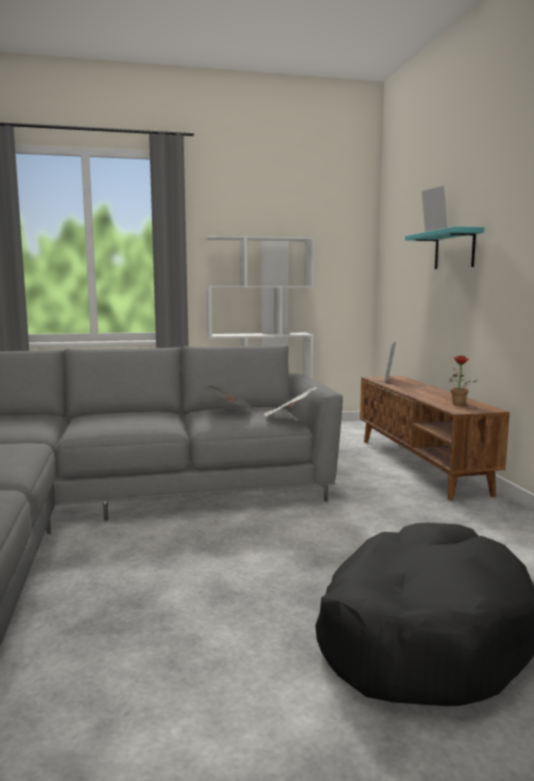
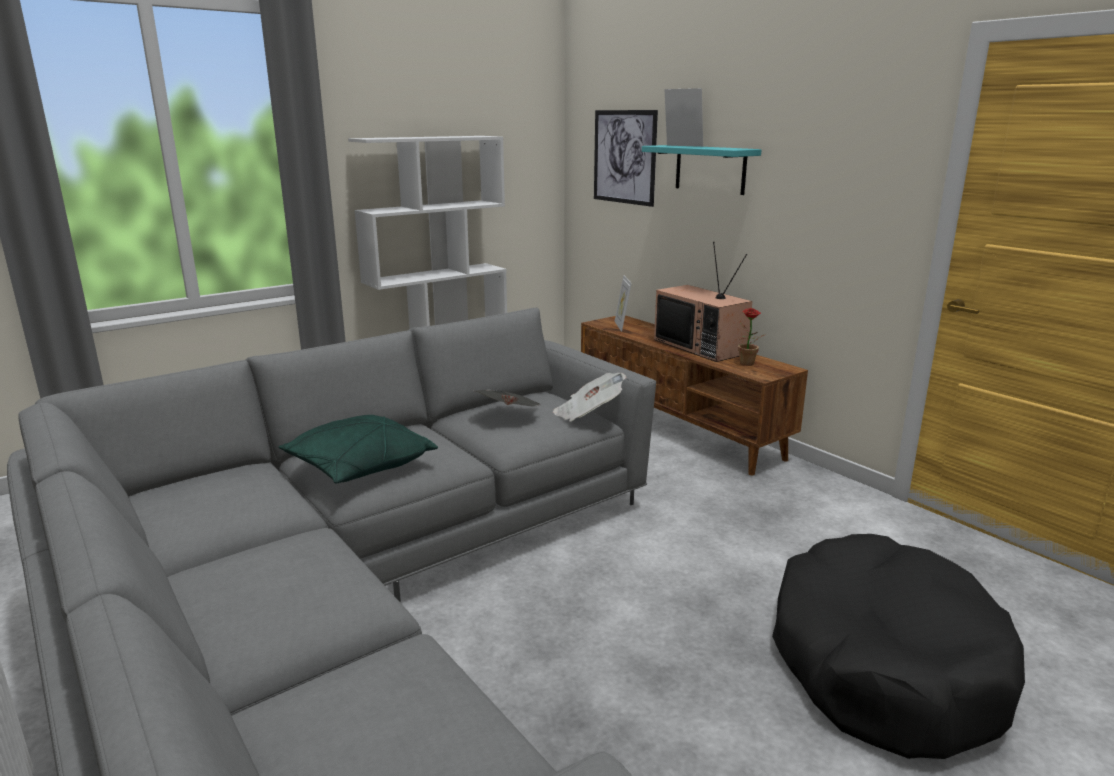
camera: 25 degrees left, 10 degrees up
none -> green pillow [278,415,438,483]
none -> picture [594,110,658,207]
none -> television [654,242,752,362]

